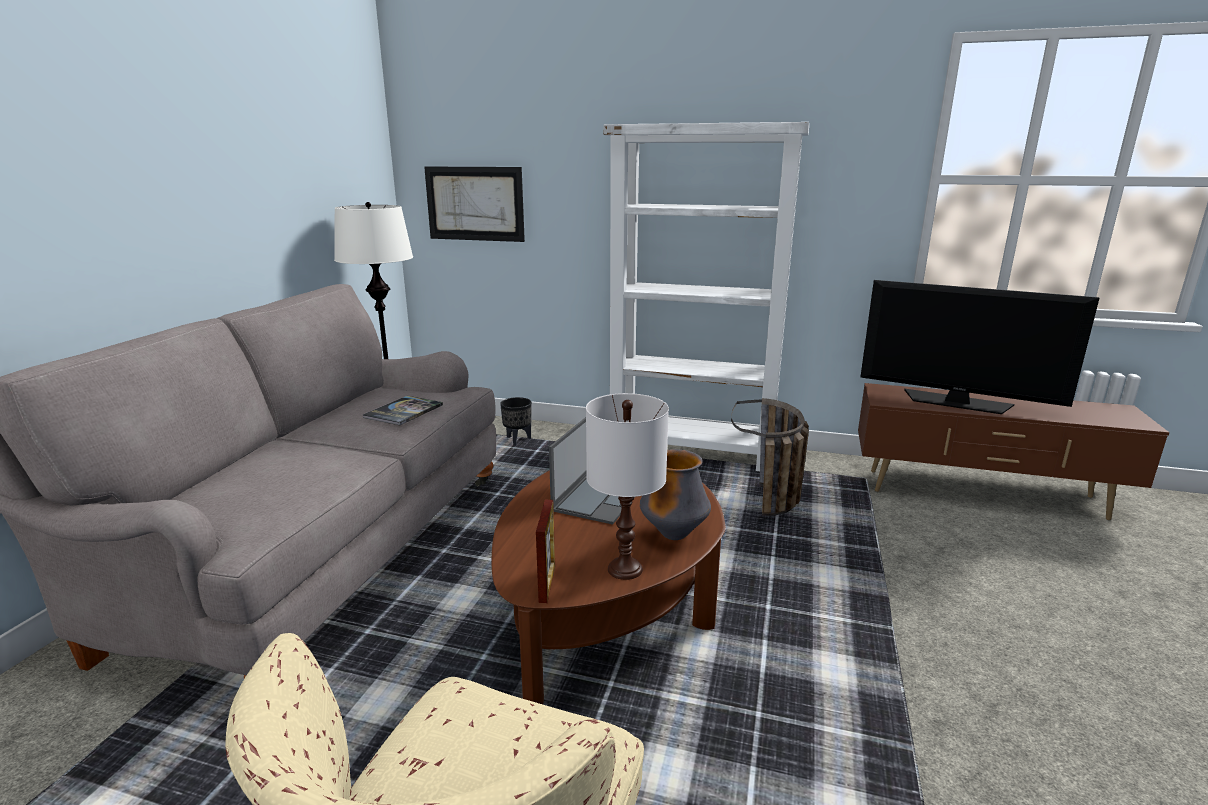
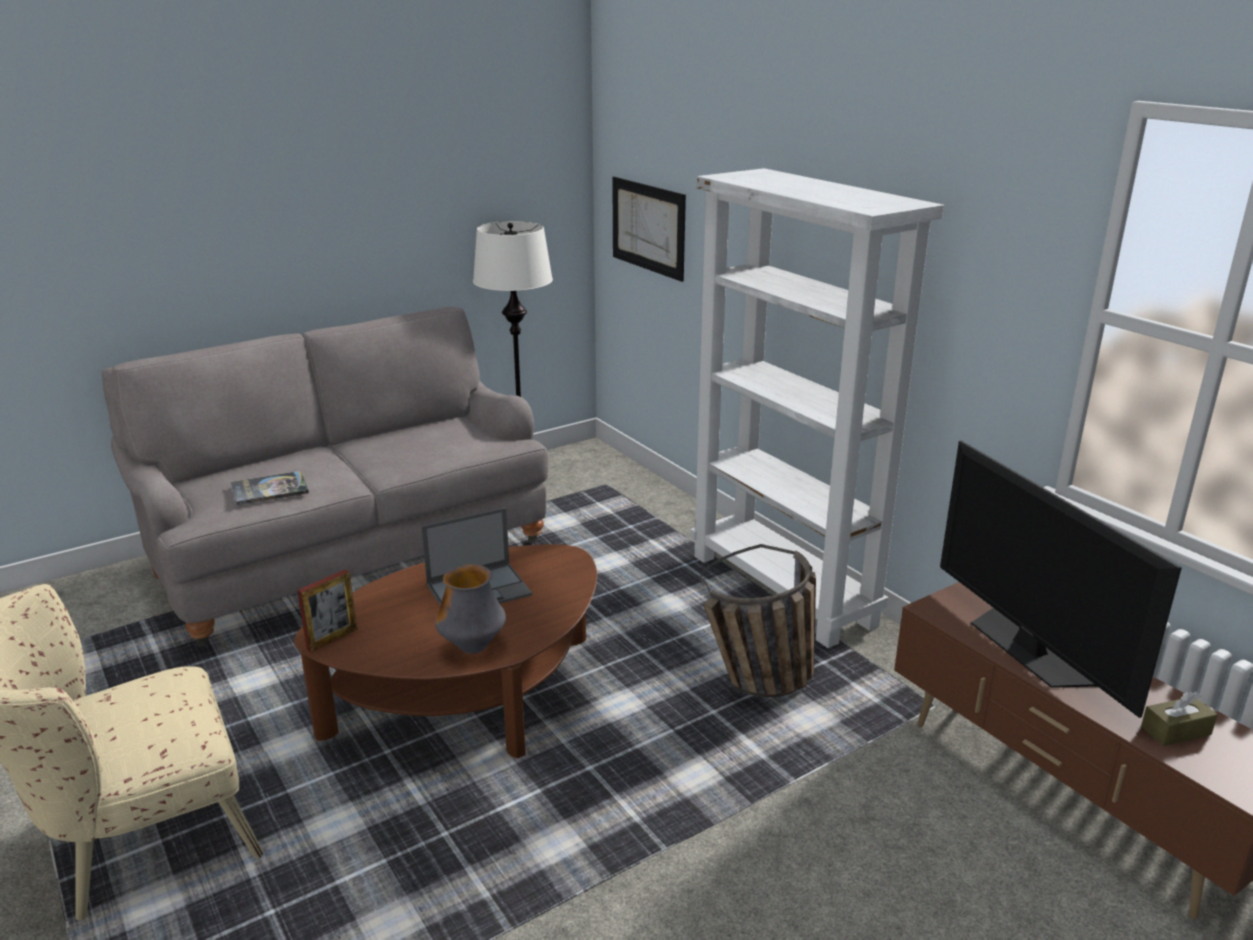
camera: 40 degrees right, 5 degrees up
book [363,396,443,425] -> book moved to [231,471,309,505]
black planter [500,397,532,445] -> none
white table lamp [586,393,669,580] -> none
none -> brown tissue box [1141,691,1218,746]

